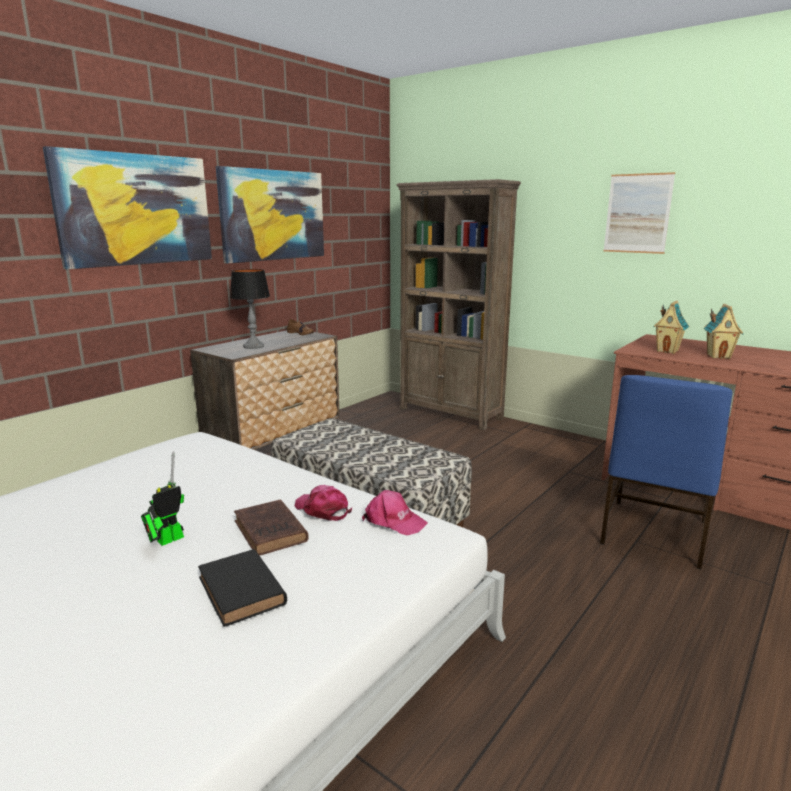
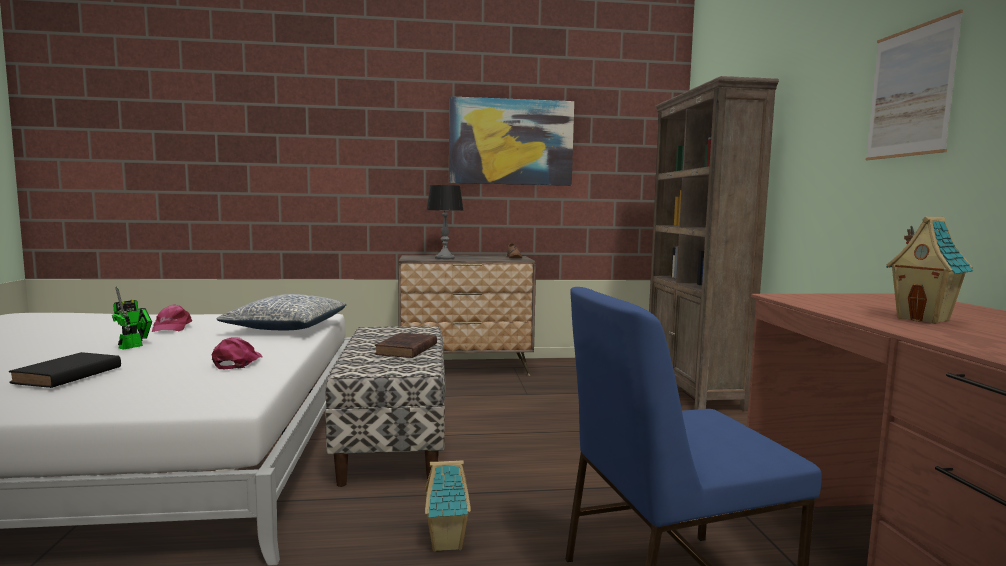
camera: 45 degrees right, 10 degrees down
picture [43,146,212,269] -> none
toy robot [141,451,184,546] -> toy robot turned 120 degrees clockwise [112,286,152,350]
brown book [234,499,309,556] -> brown book moved to [374,332,437,358]
pink cap [362,490,428,535] -> pink cap moved to [152,304,192,332]
toy house [653,301,689,354] -> toy house moved to [425,460,471,552]
none -> pillow [217,294,346,330]

